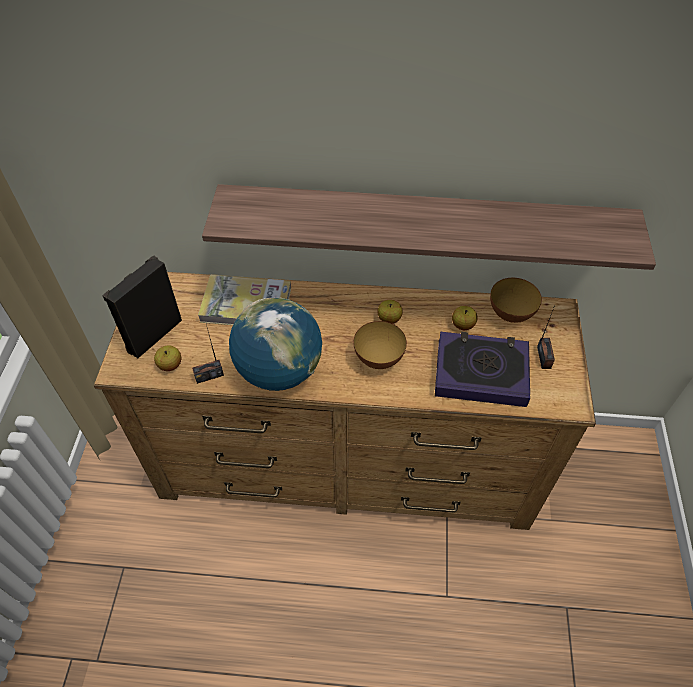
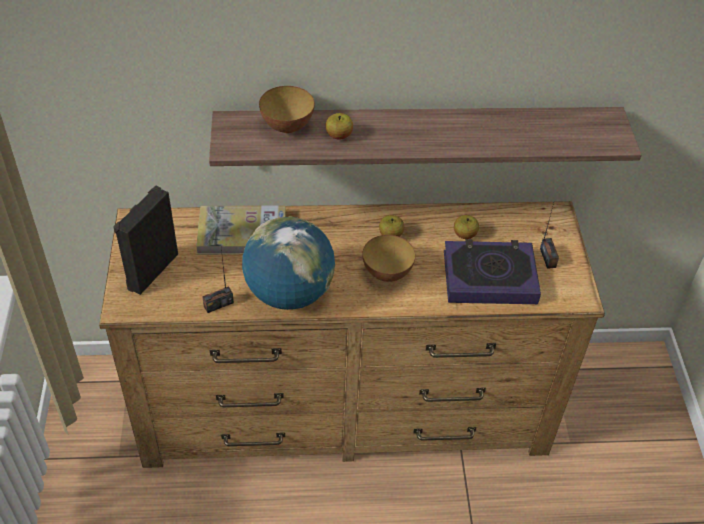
camera: 10 degrees left, 5 degrees down
apple [154,345,181,371] -> apple moved to [326,113,353,140]
bowl [490,278,542,323] -> bowl moved to [259,86,315,133]

